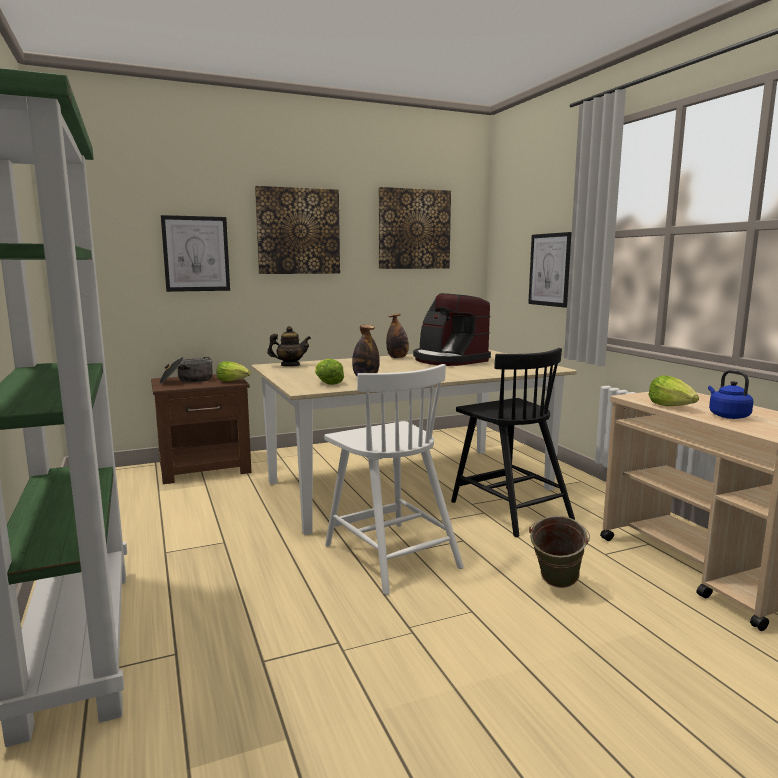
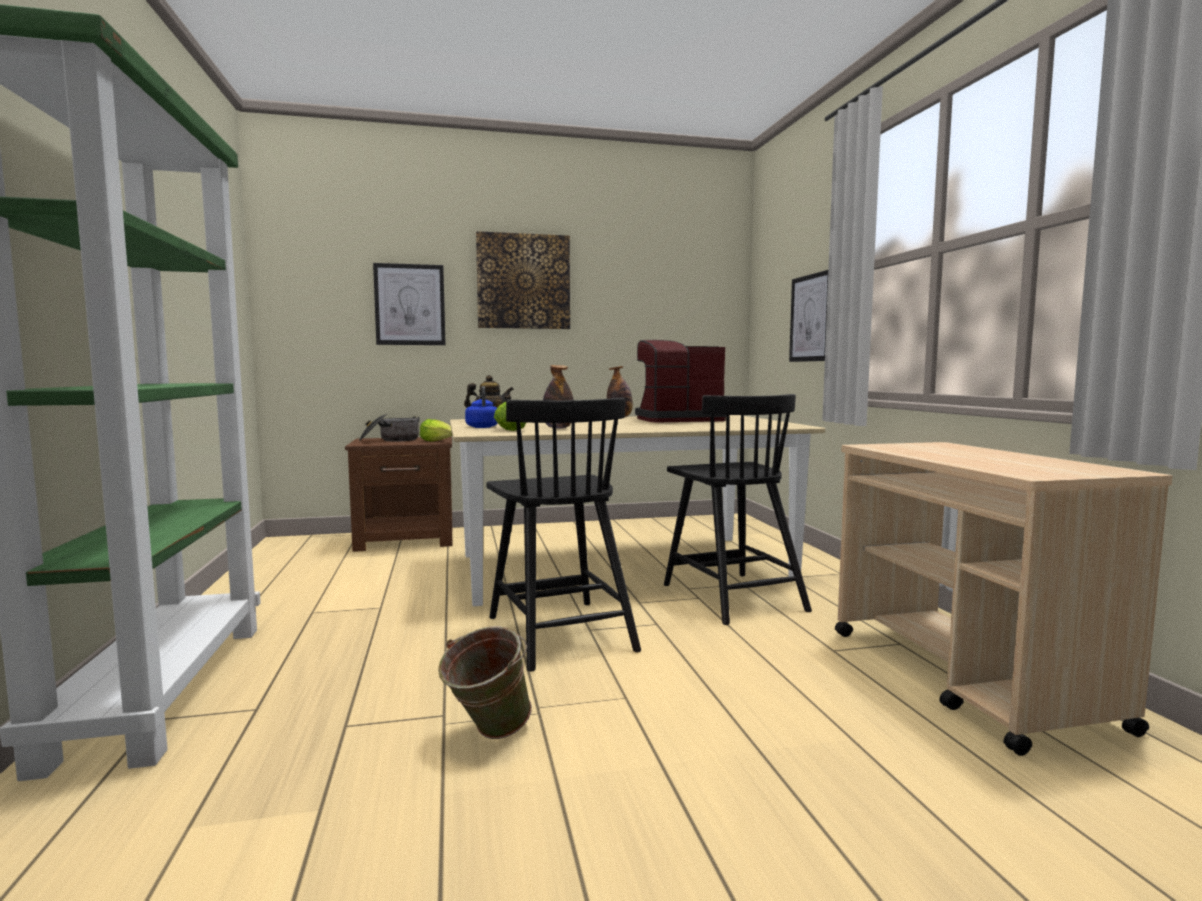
camera: 10 degrees right, 5 degrees down
white chair [324,364,464,595] -> black chair [486,398,641,672]
picture [379,187,451,269] -> none
coffee machine [413,293,491,366] -> coffee machine turned 105 degrees clockwise [635,340,726,423]
green bucket [529,516,590,588] -> green bucket moved to [438,626,532,739]
lettuce [648,375,699,406] -> none
blue kettle [708,370,754,419] -> blue kettle moved to [465,386,497,428]

